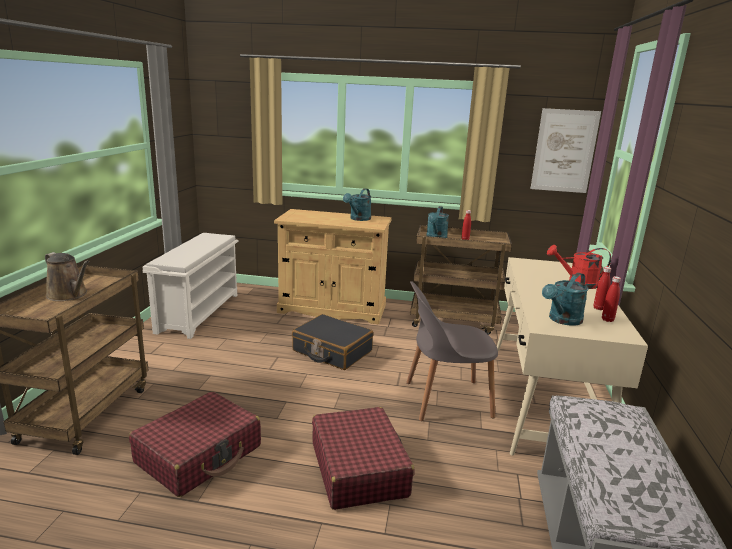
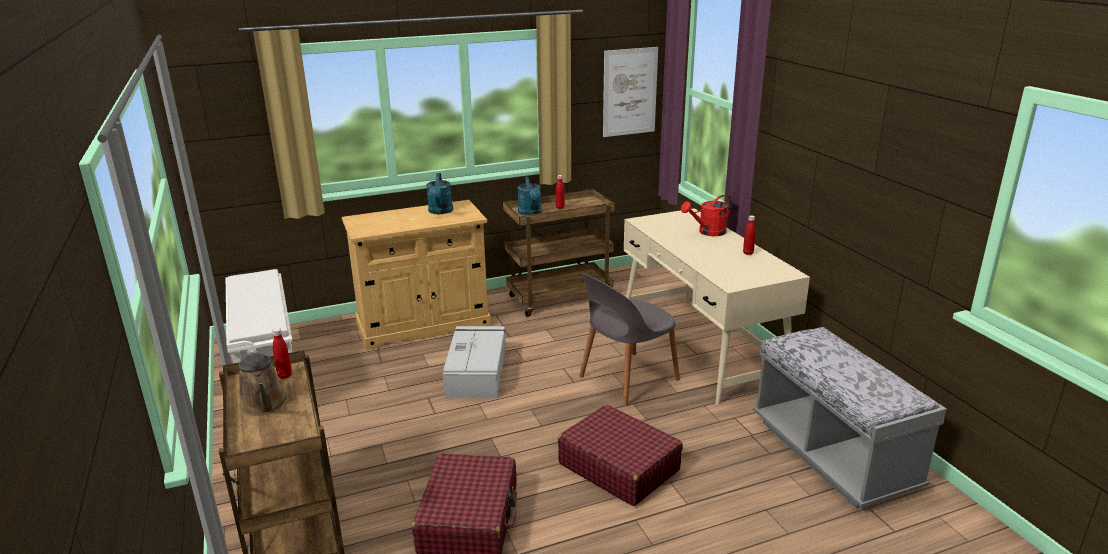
camera: 30 degrees left, 5 degrees up
brown watering can [45,252,90,301] -> brown watering can turned 60 degrees clockwise [239,348,287,416]
black suitcase [292,314,373,370] -> grey storage box [443,326,506,398]
turquoise watering can [542,273,589,326] -> none
red bottle [602,276,621,322] -> red bottle moved to [272,328,292,379]

